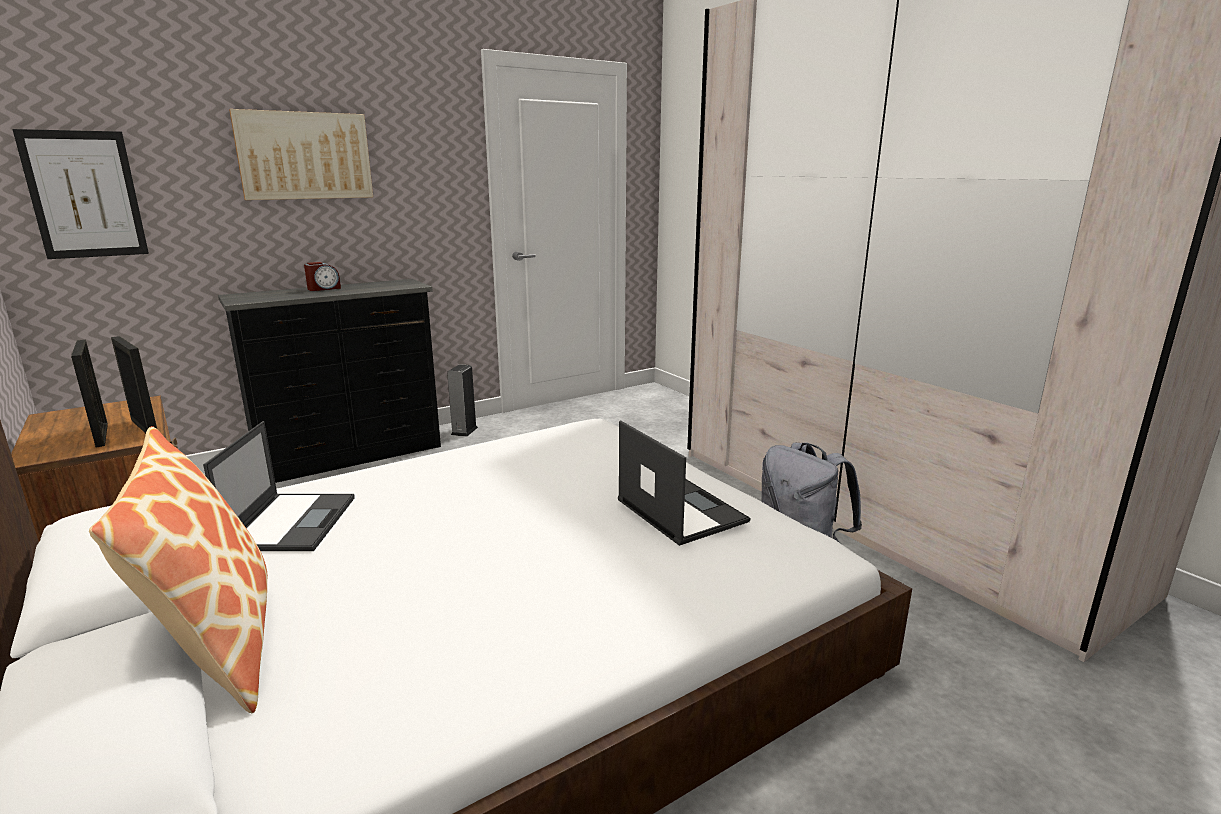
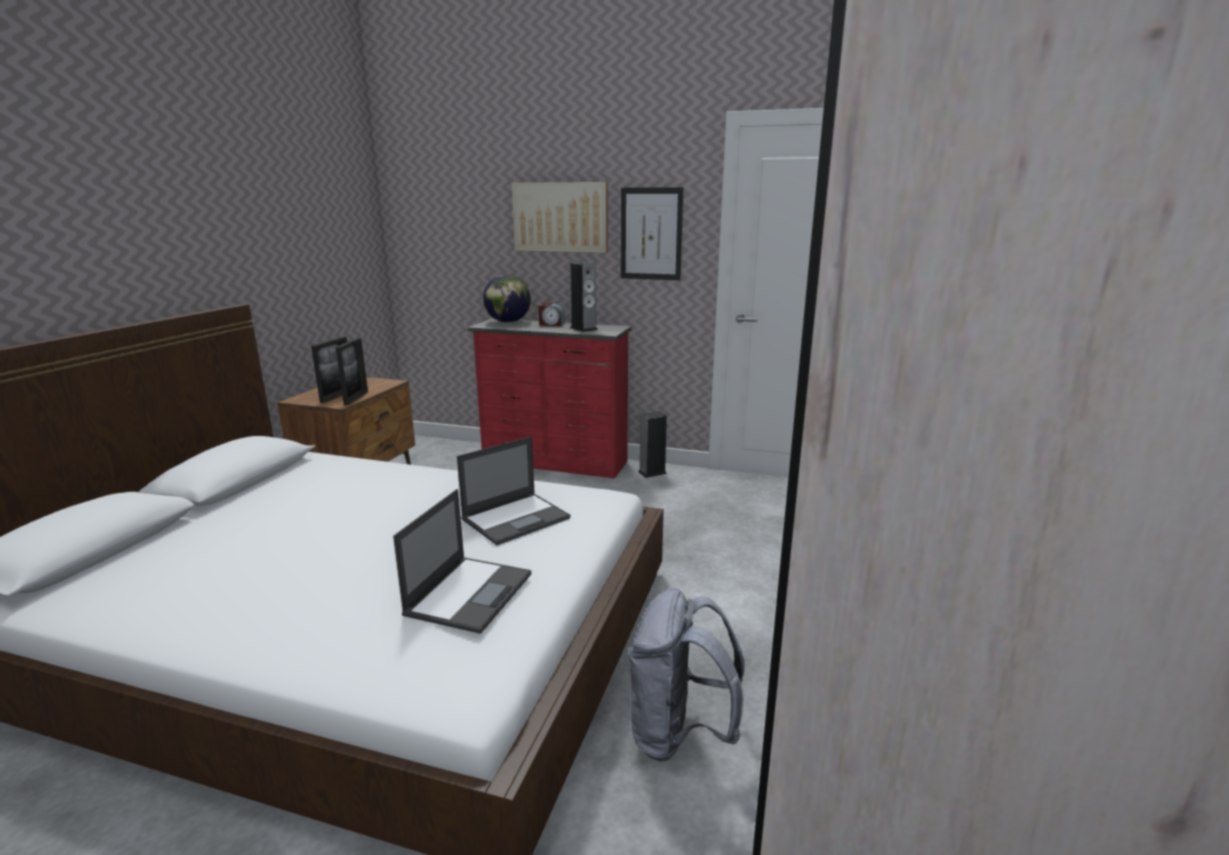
camera: 50 degrees right, 0 degrees up
picture [12,129,149,259] -> picture moved to [621,187,683,280]
pillow [89,426,268,713] -> none
laptop [203,421,355,551] -> laptop moved to [457,436,571,545]
black dresser [218,279,441,483] -> red dresser [468,318,632,479]
none -> globe [483,275,531,323]
none -> speaker [570,261,598,332]

